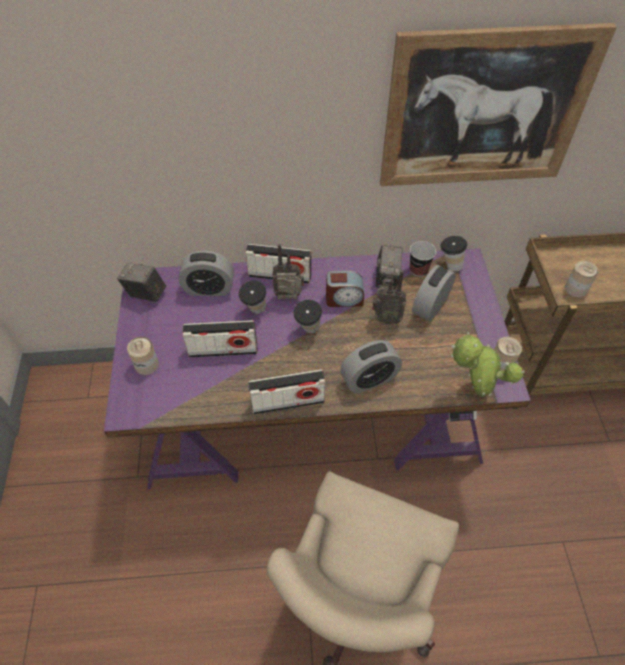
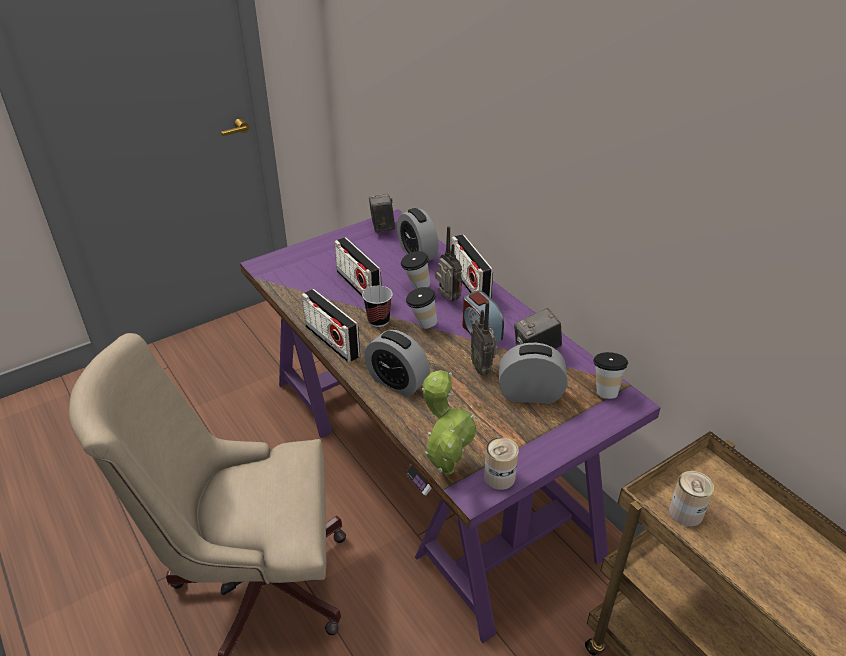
camera: 60 degrees right, 15 degrees down
can [127,337,159,375] -> none
picture [380,23,617,186] -> none
cup [410,241,436,277] -> cup moved to [362,286,393,327]

